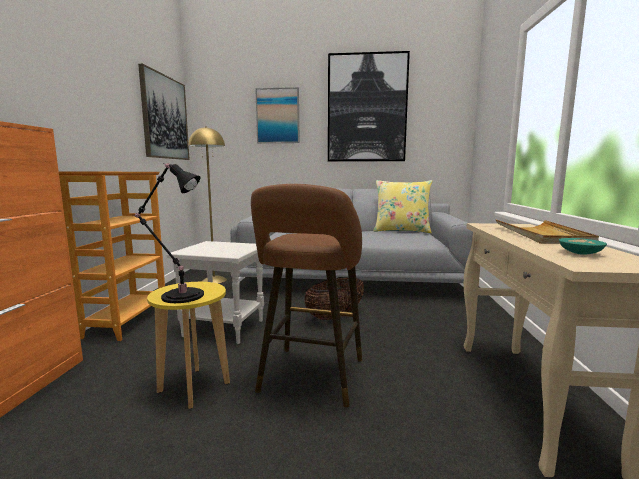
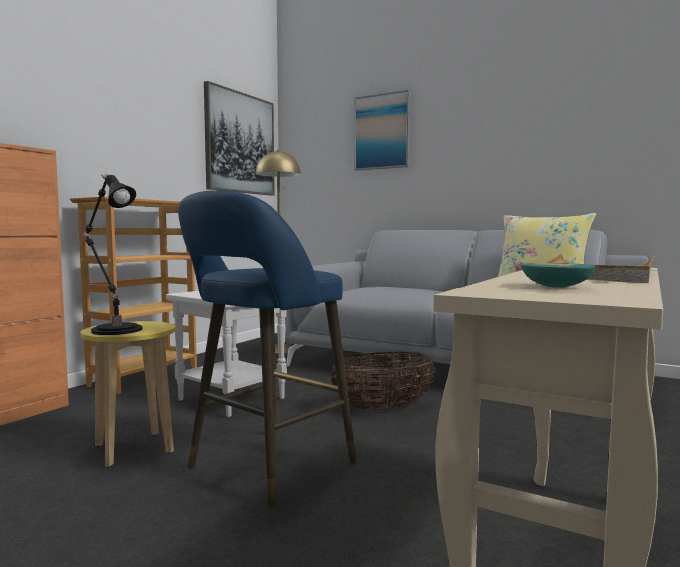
camera: 25 degrees right, 5 degrees down
brown stool [251,184,362,407] -> blue stool [178,190,357,507]
picture [328,51,410,162] -> none

